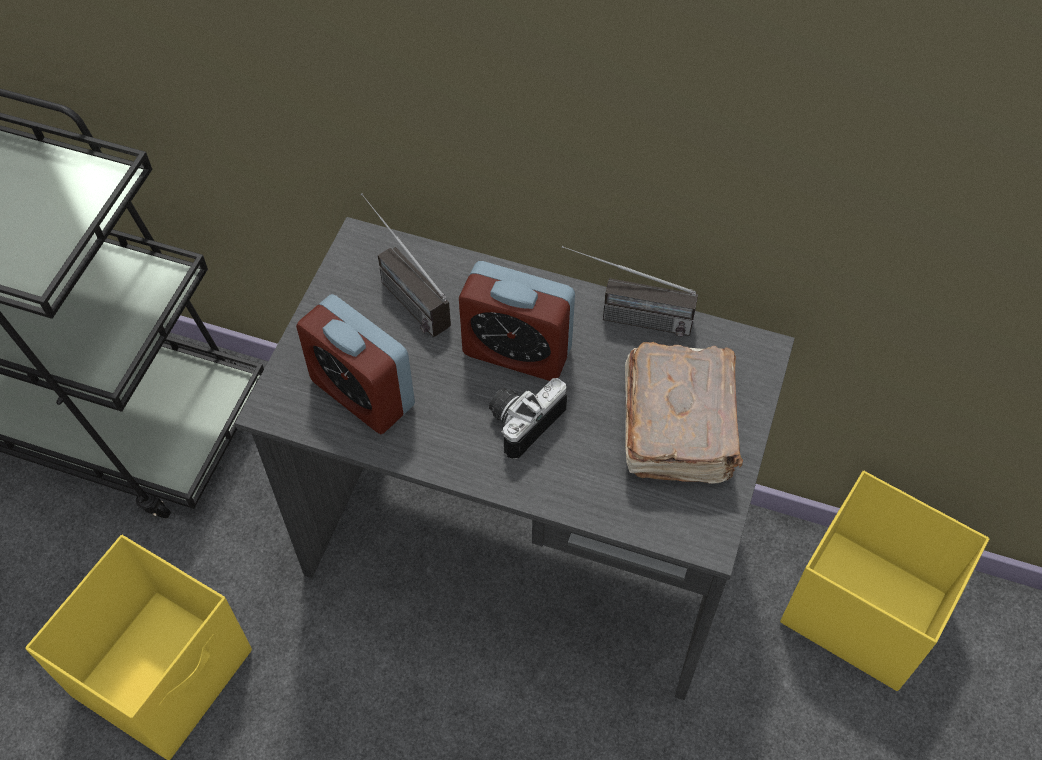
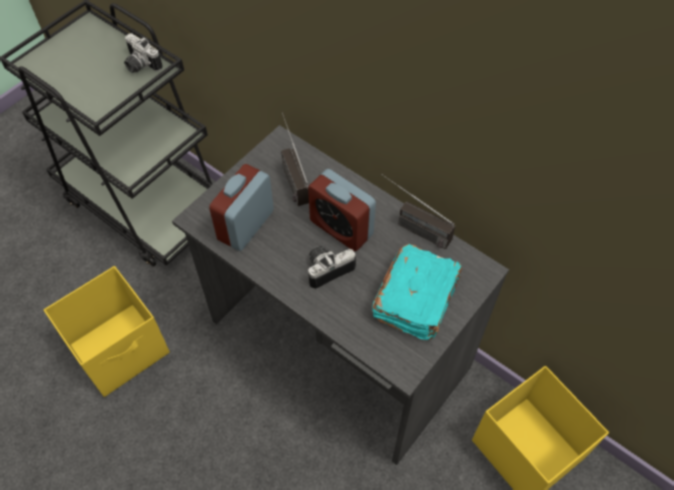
camera: 20 degrees right, 0 degrees up
alarm clock [296,294,415,434] -> alarm clock turned 60 degrees clockwise [209,164,274,251]
brown book [625,342,743,484] -> turquoise book [372,244,462,340]
none -> camera [124,33,162,73]

